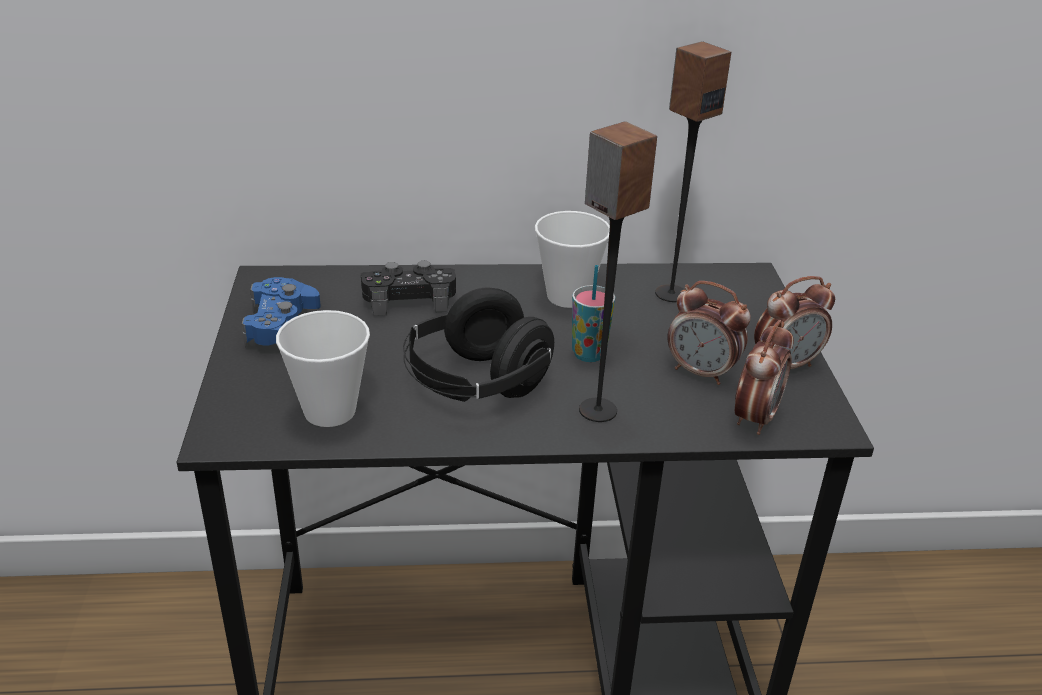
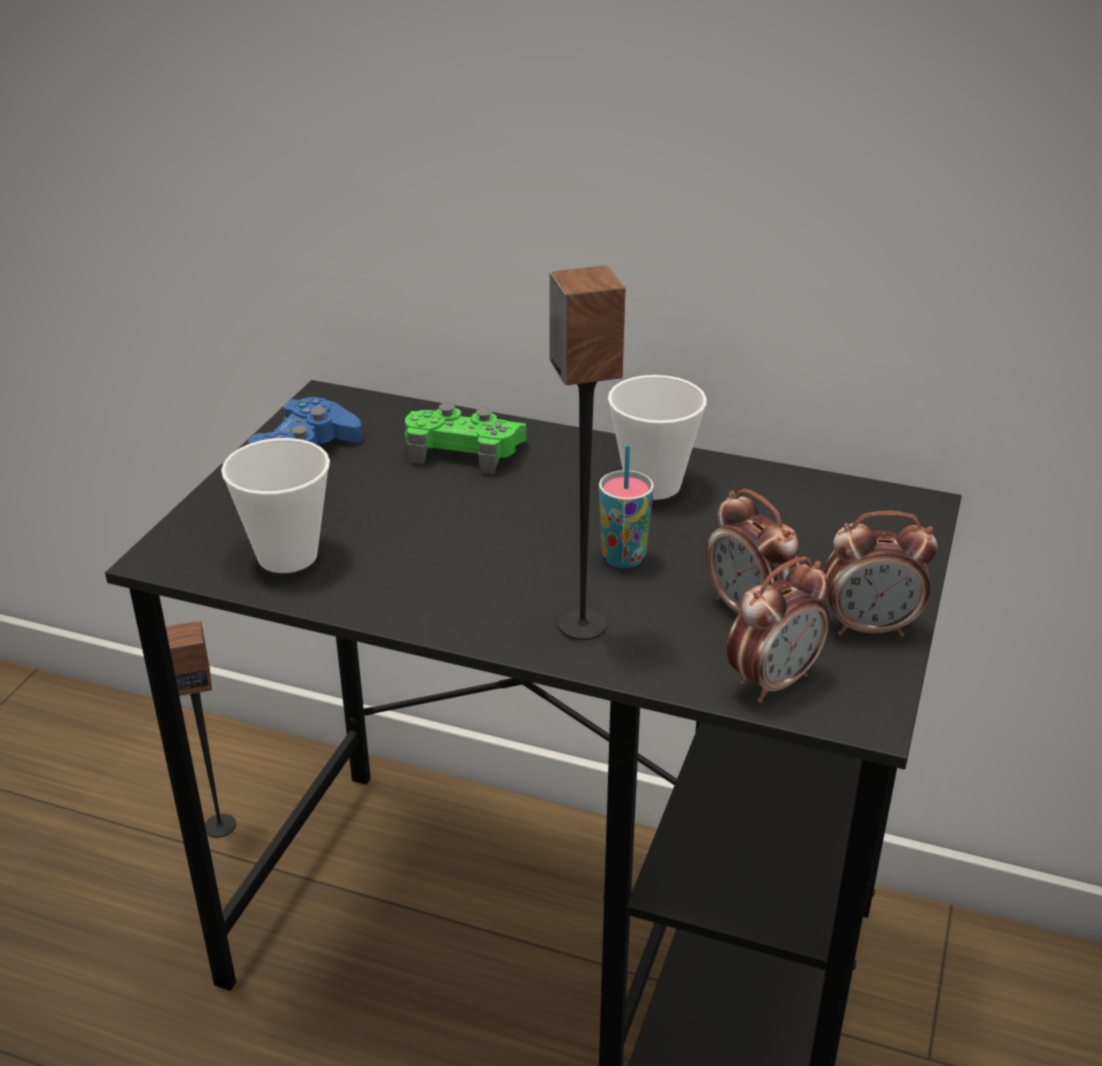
camera: 25 degrees right, 0 degrees up
black game controller [361,261,456,316] -> green game controller [405,403,526,474]
black headphones [403,287,554,402] -> none
speaker [655,41,731,302] -> speaker moved to [165,620,236,838]

